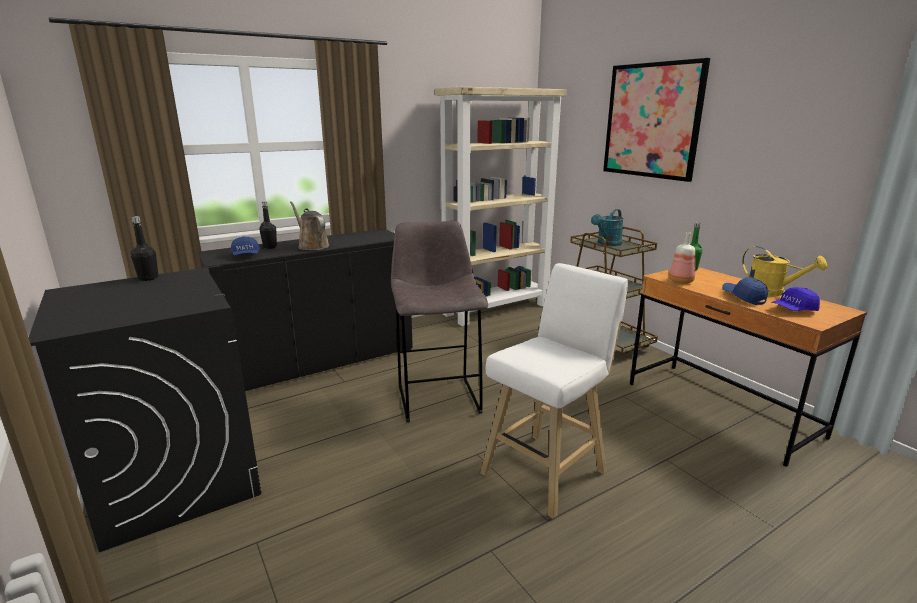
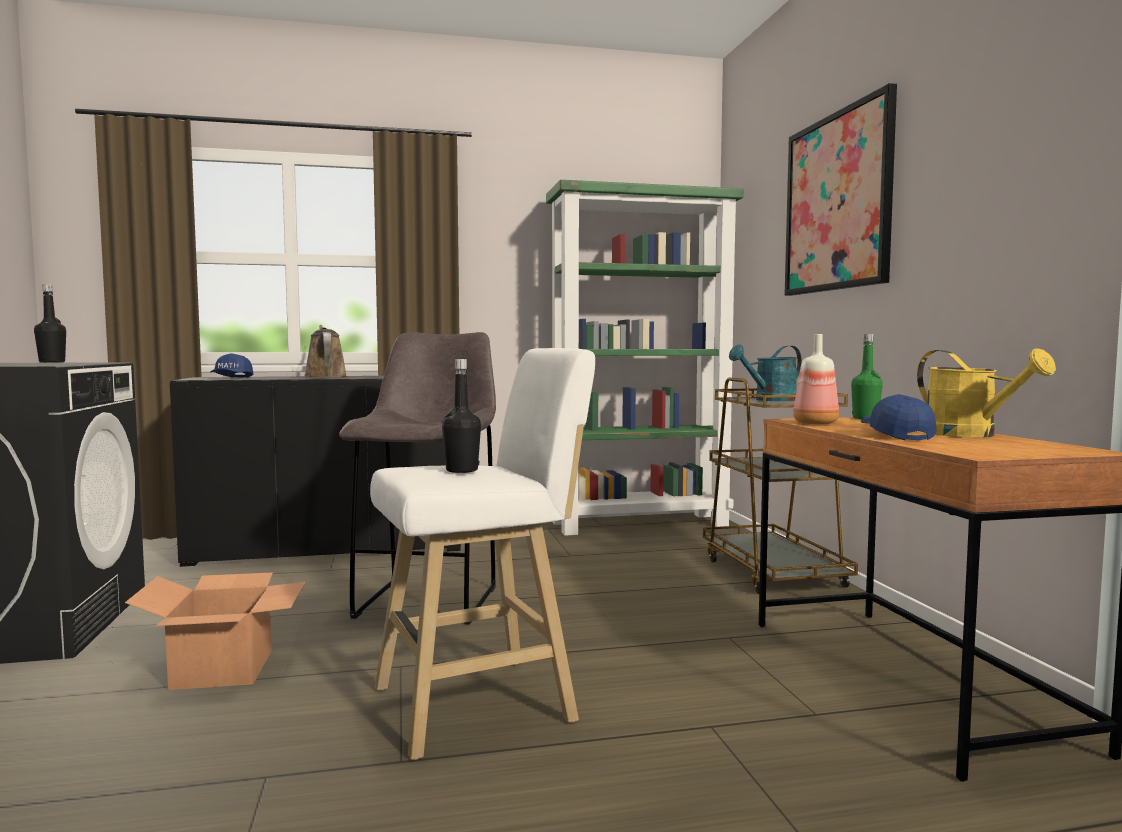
camera: 20 degrees right, 15 degrees down
black bottle [259,201,277,249] -> black bottle moved to [442,359,481,473]
beige bookcase [435,87,567,326] -> green bookcase [546,180,743,536]
blue cap [771,287,820,311] -> none
none -> cardboard box [125,572,306,690]

